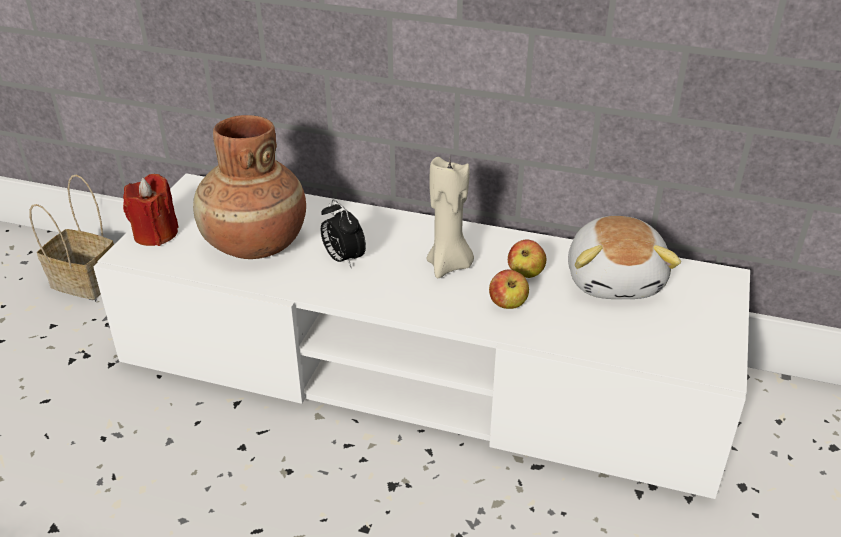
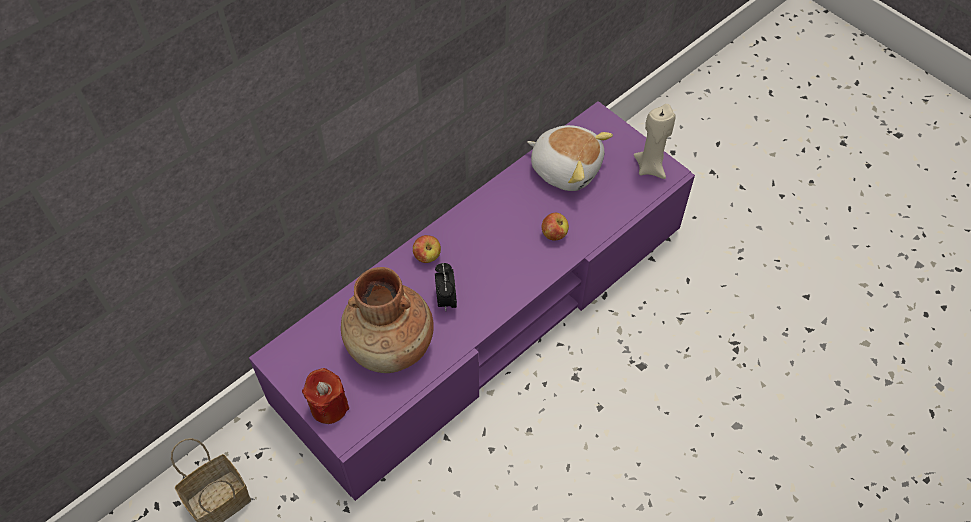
camera: 60 degrees left, 20 degrees up
white tv stand [93,173,750,499] -> purple tv stand [249,101,695,501]
alarm clock [321,200,366,267] -> alarm clock turned 90 degrees clockwise [435,263,457,311]
beige candle [427,157,474,278] -> beige candle moved to [634,104,676,179]
apple [508,240,546,278] -> apple moved to [413,235,441,263]

